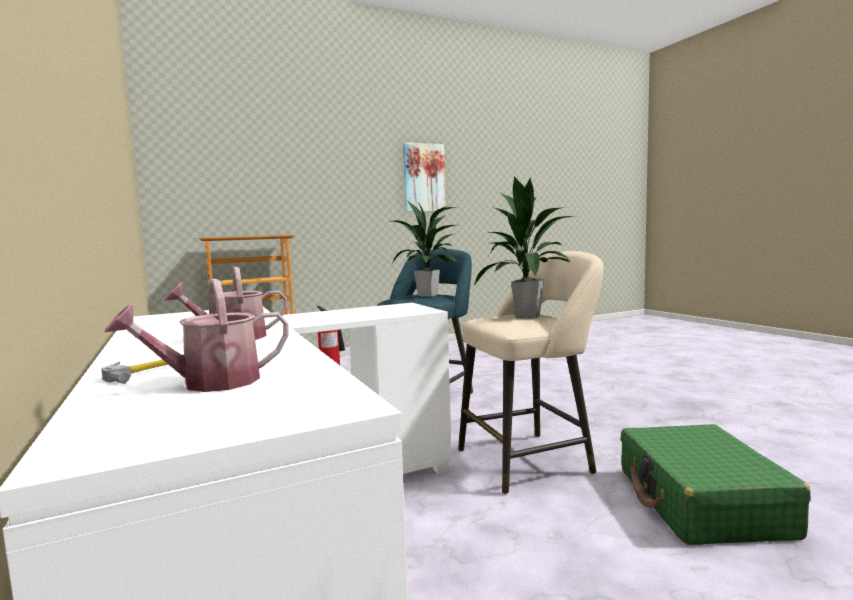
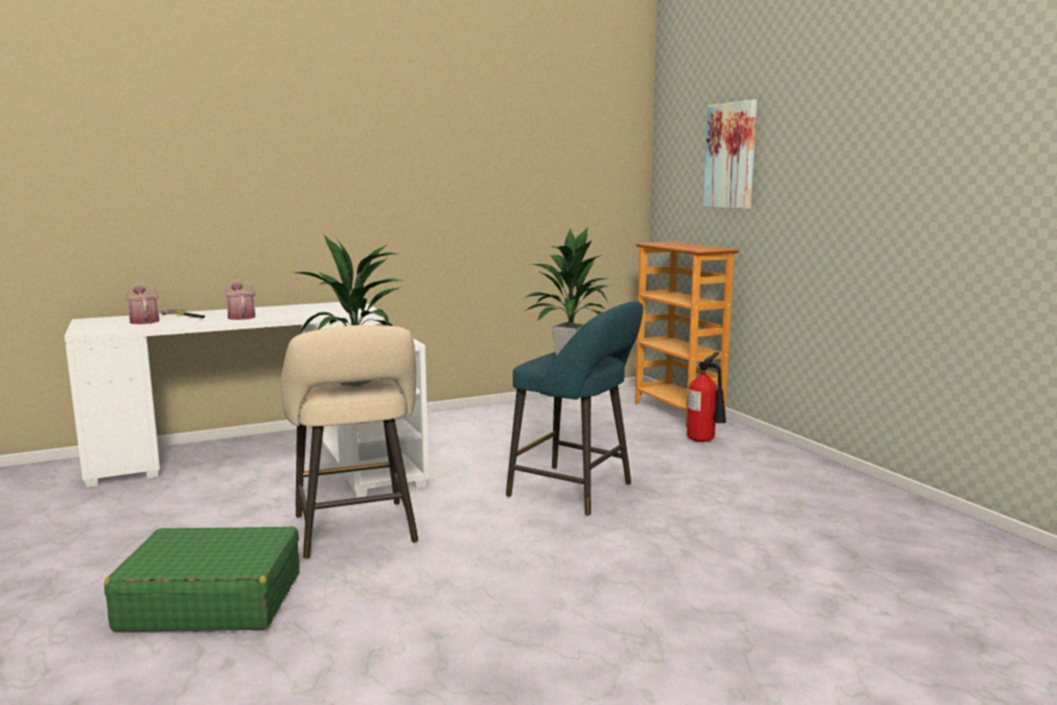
camera: 90 degrees right, 5 degrees up
picture [403,142,446,212] -> picture moved to [703,100,757,209]

